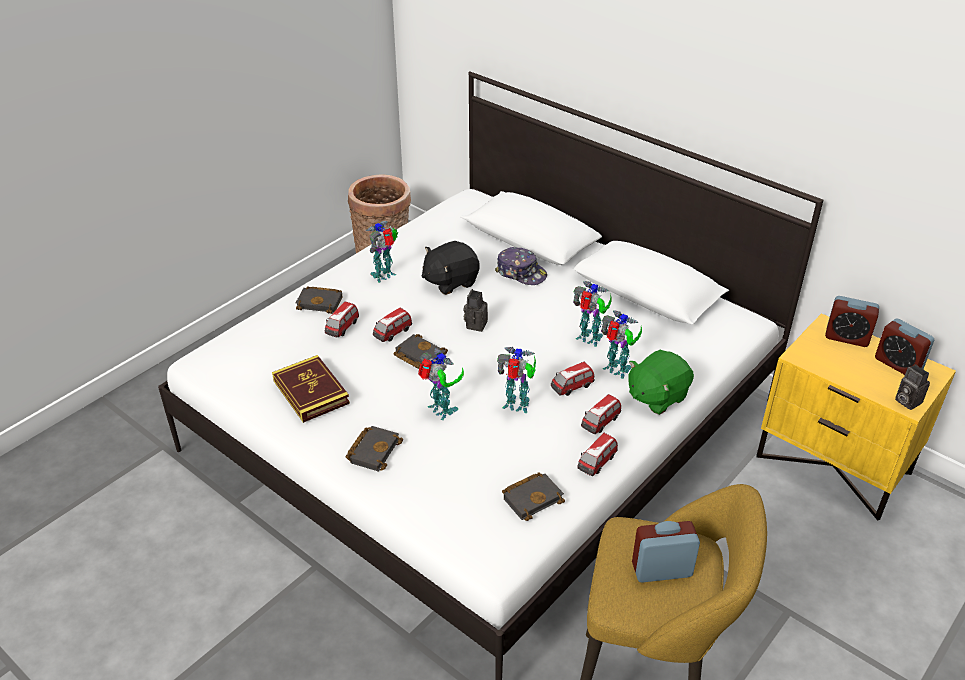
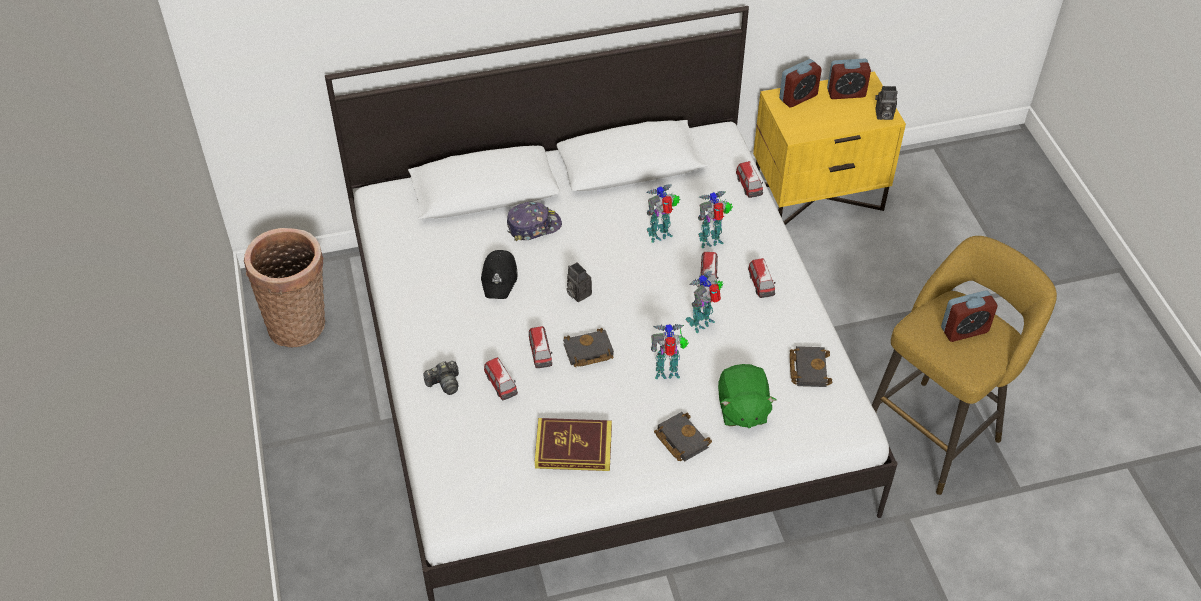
camera: 55 degrees left, 10 degrees up
black book [296,286,343,314] -> camera [423,361,459,395]
toy robot [366,221,398,283] -> none
black plush toy [422,241,479,295] -> black cap [481,250,518,299]
toy car [577,433,618,476] -> toy car moved to [736,161,763,198]
green plush toy [628,350,694,415] -> green plush toy moved to [718,364,776,429]
alarm clock [632,521,700,583] -> alarm clock turned 135 degrees counterclockwise [941,290,998,342]

